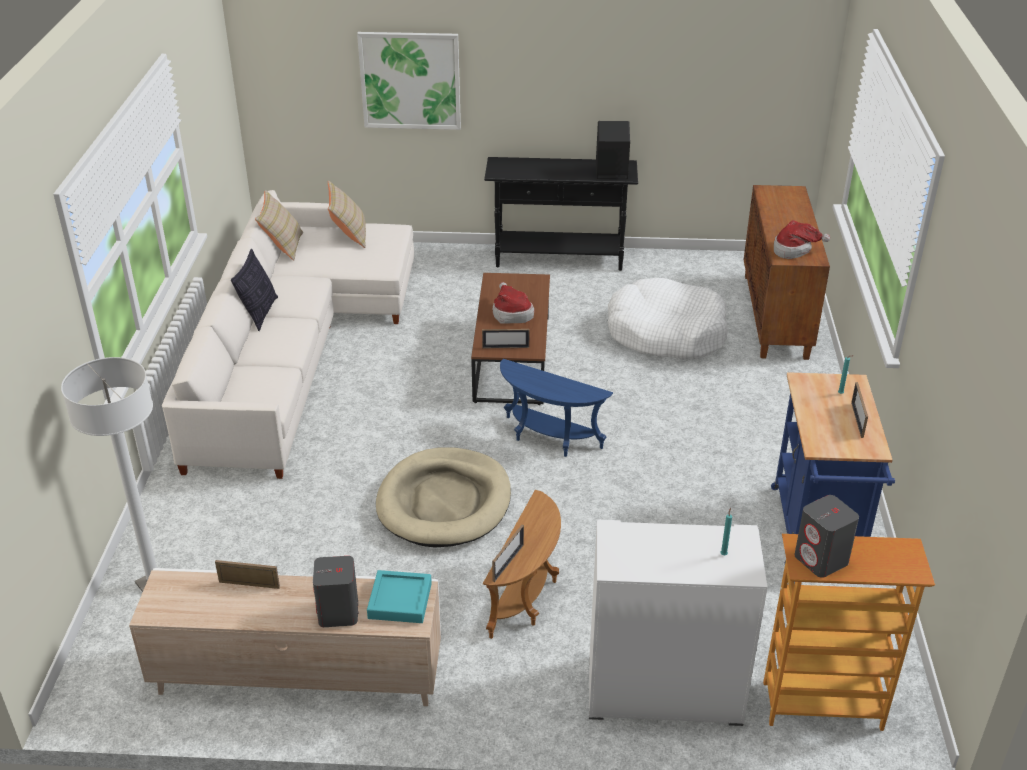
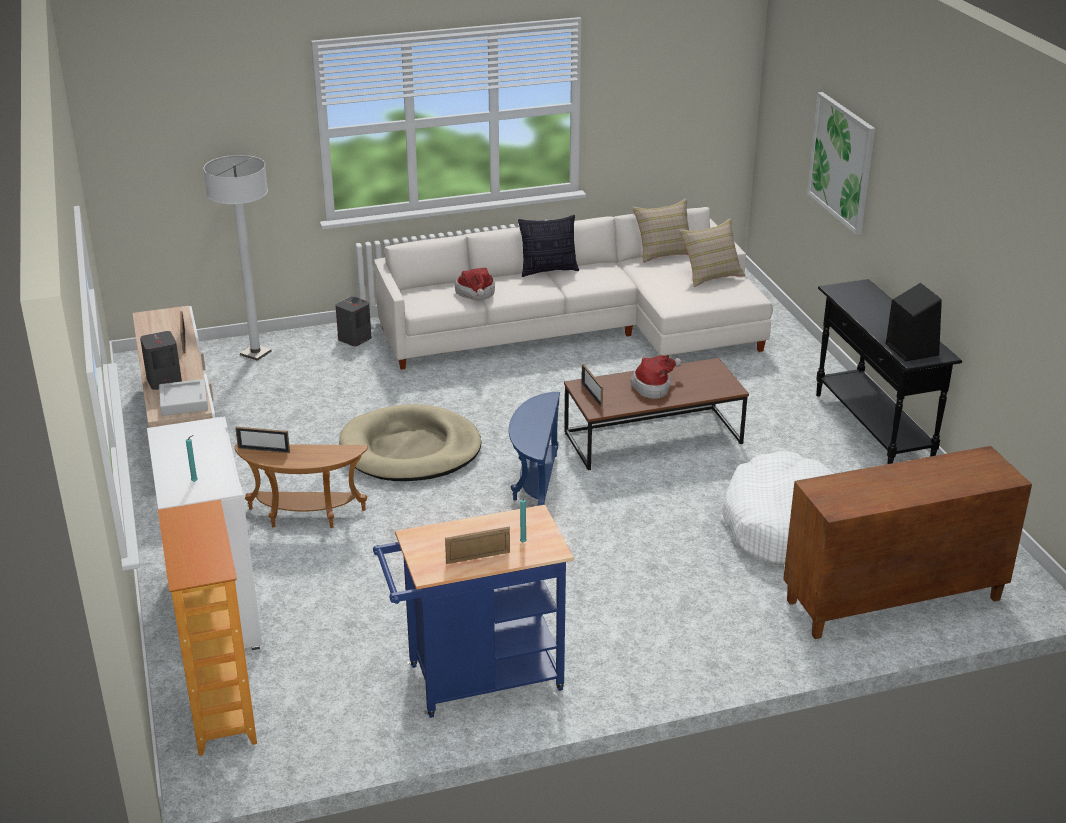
camera: 70 degrees right, 5 degrees down
turquoise tray [367,570,432,623] -> grey tray [159,379,208,416]
hat [774,220,830,259] -> hat moved to [455,268,495,301]
grey speaker [795,495,859,578] -> grey speaker moved to [335,296,372,346]

